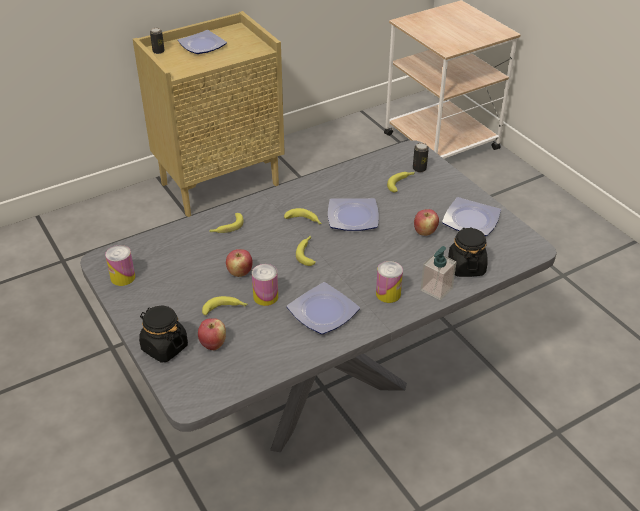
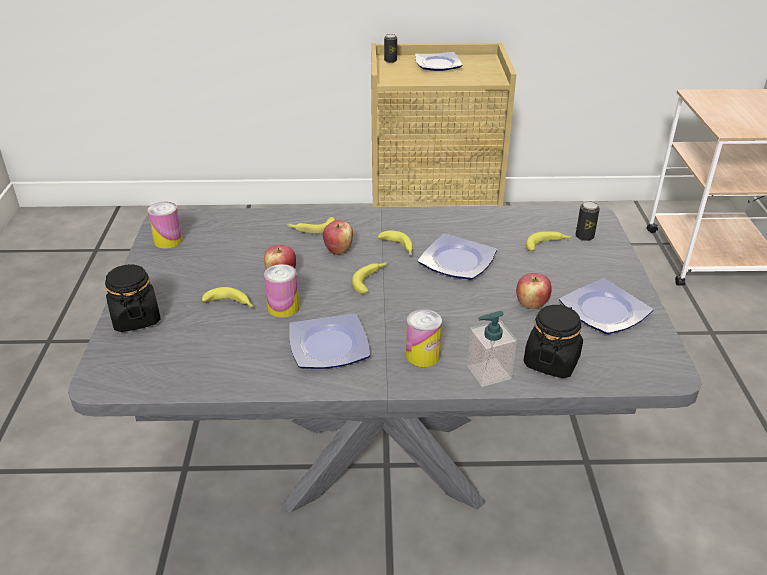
camera: 30 degrees right, 5 degrees down
apple [198,318,226,350] -> apple moved to [323,220,353,255]

